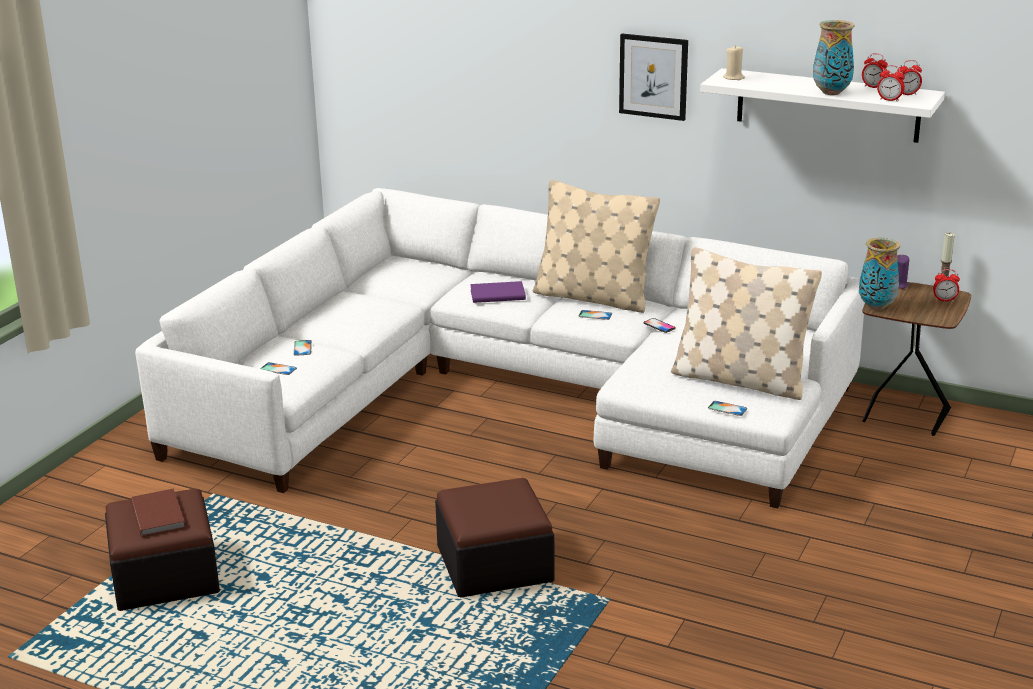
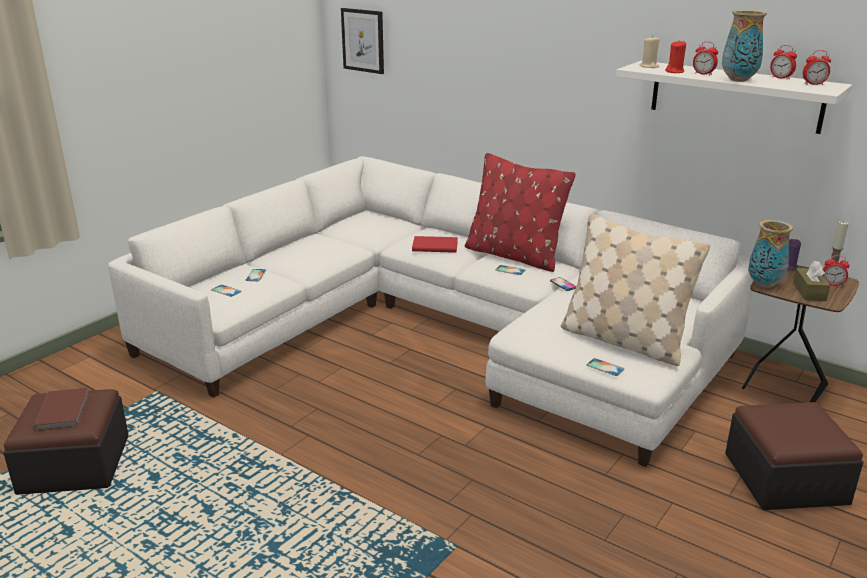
camera: 10 degrees right, 0 degrees up
ottoman [435,478,555,597] -> ottoman moved to [725,402,863,510]
purple book [470,281,526,303] -> red book [412,236,458,253]
beige pillow [533,180,660,313] -> red pillow [465,153,576,272]
picture [619,34,688,121] -> picture moved to [341,8,384,74]
alarm clock [877,65,905,102] -> alarm clock moved to [693,42,718,75]
none -> red candle [665,41,686,73]
none -> brown tissue box [793,261,830,301]

